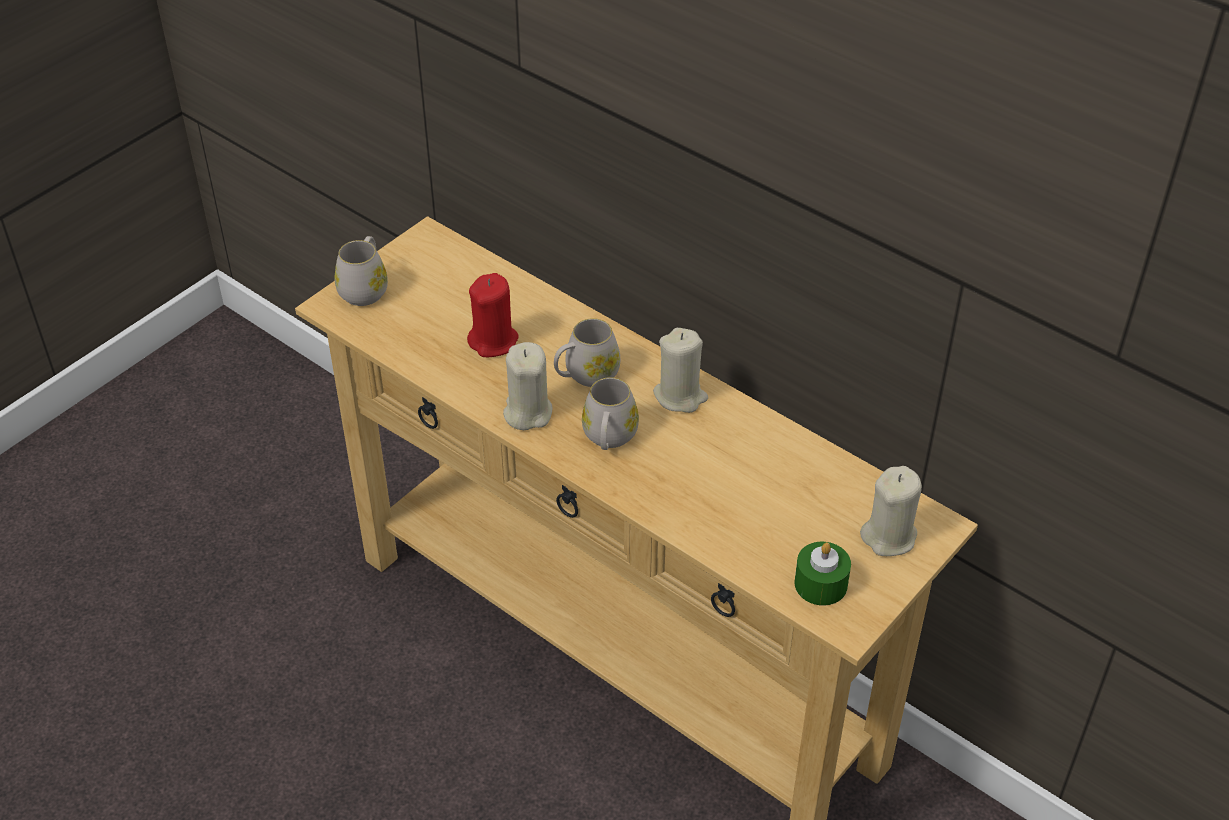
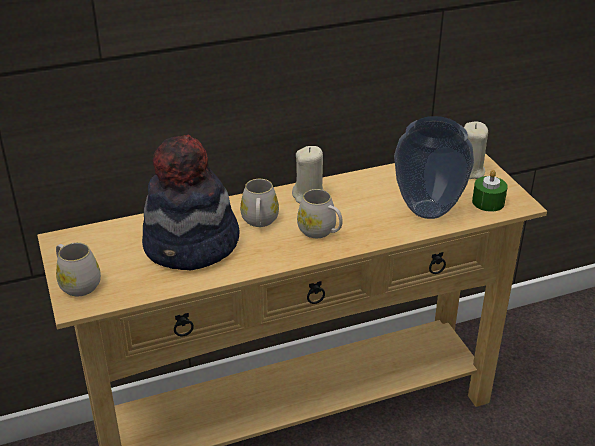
camera: 60 degrees left, 10 degrees down
red candle [467,273,519,357] -> hat [142,135,239,271]
beige candle [503,342,553,430] -> none
none -> vase [394,116,474,219]

